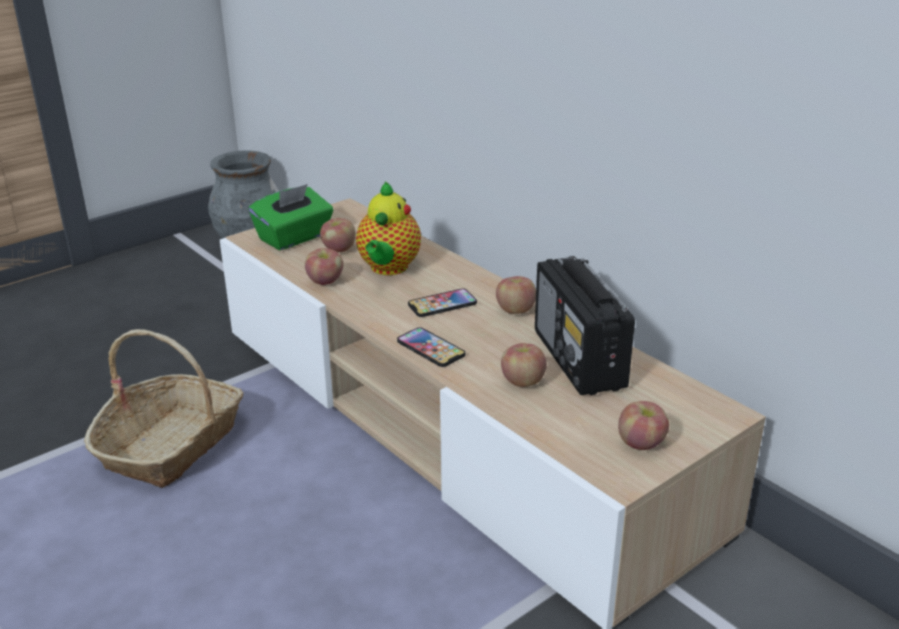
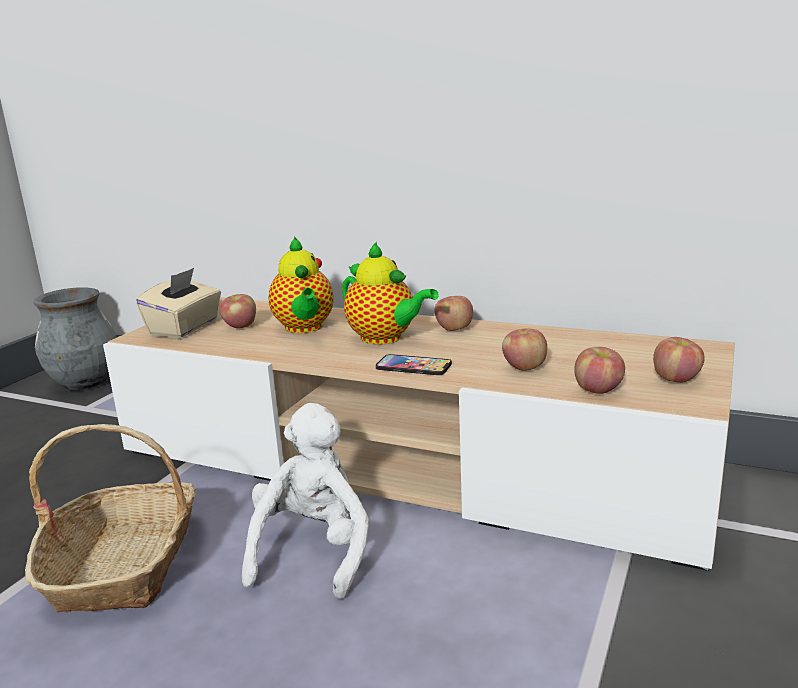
camera: 25 degrees left, 10 degrees down
green tissue box [249,184,333,251] -> beige tissue box [136,268,221,338]
apple [305,248,343,285] -> apple moved to [575,347,625,394]
phone [408,289,477,317] -> teapot [342,242,439,345]
radio [535,256,635,395] -> none
none -> white plush toy [242,403,369,599]

